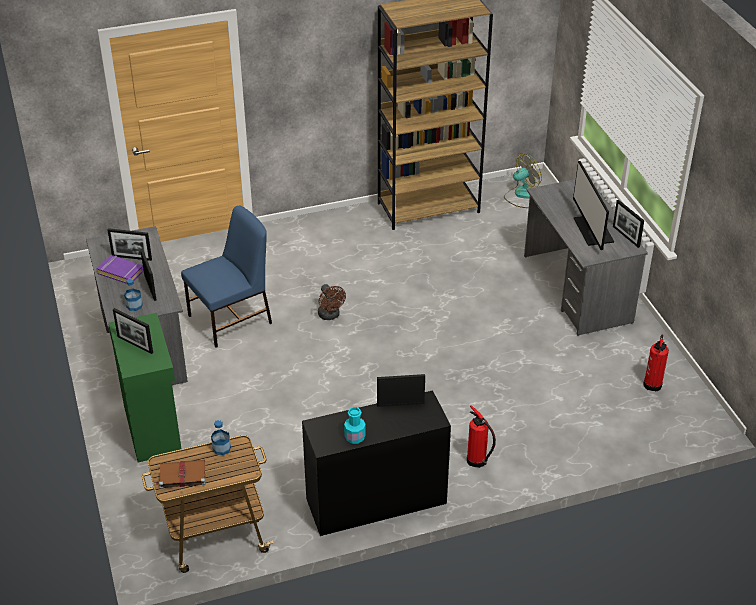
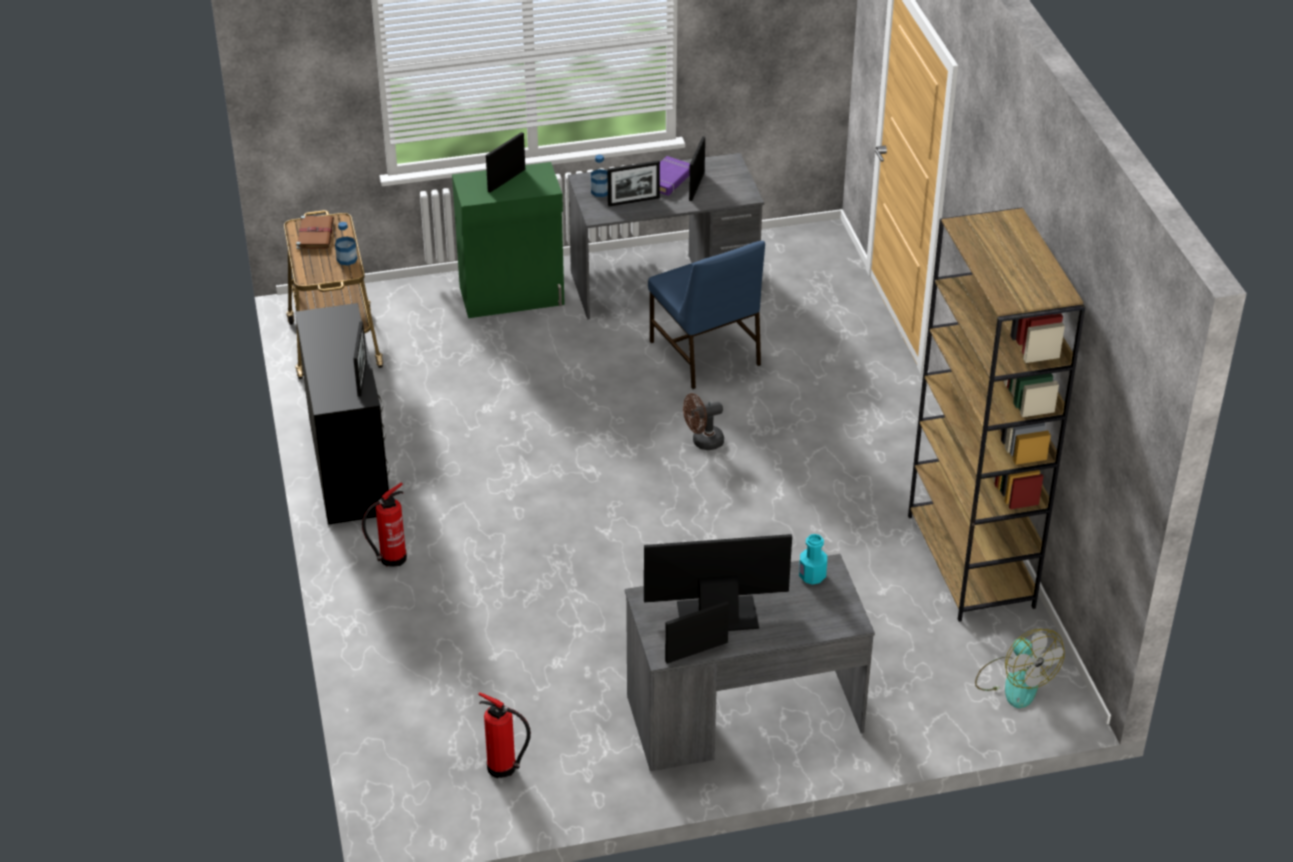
camera: 95 degrees right, 0 degrees up
turquoise bottle [344,407,366,444] -> turquoise bottle moved to [799,534,827,585]

